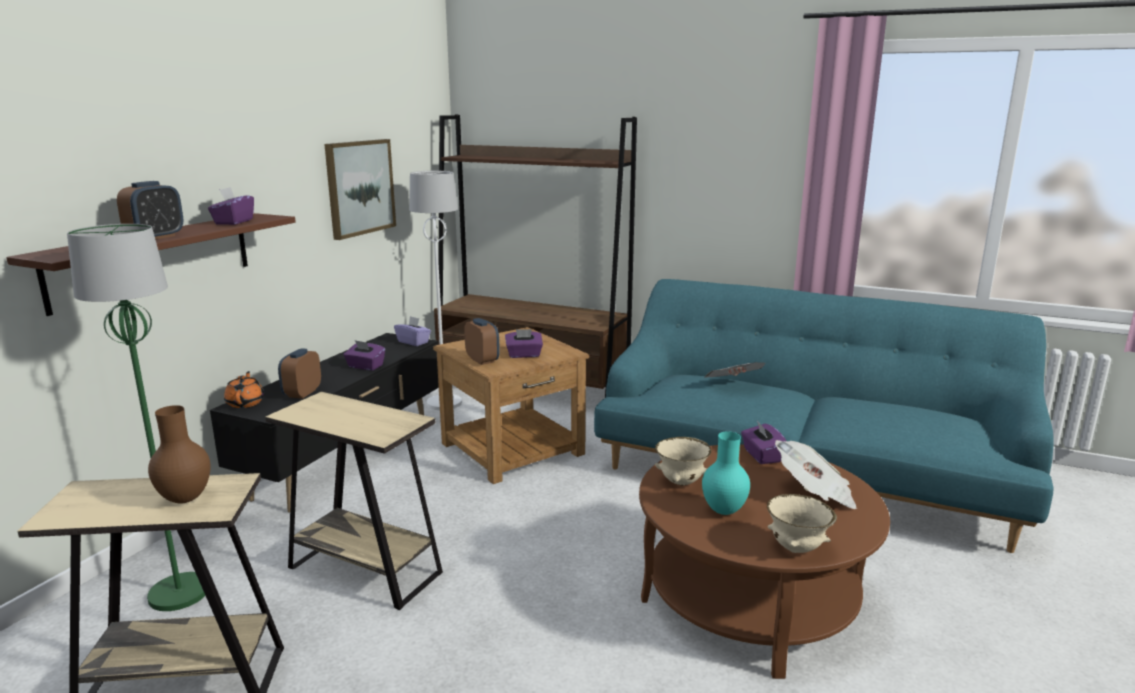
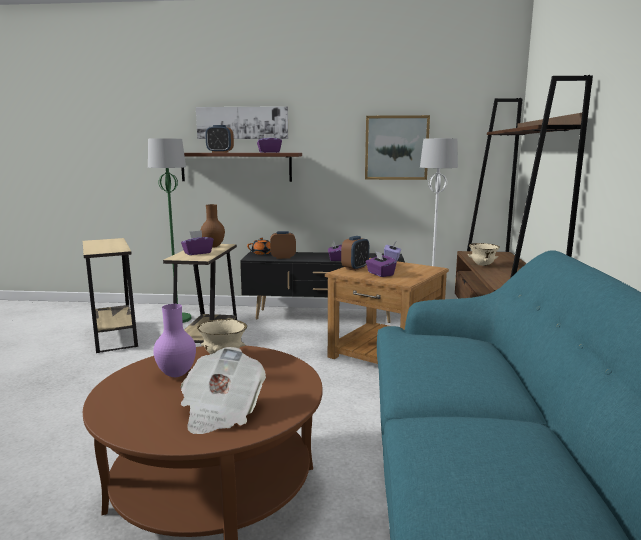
camera: 70 degrees right, 5 degrees down
brown vase [148,405,210,504] -> brown vase moved to [201,204,225,248]
turquoise vase [702,431,750,515] -> purple vase [153,304,196,377]
newspaper [705,362,766,377] -> none
purple tissue box [741,421,786,464] -> purple tissue box moved to [181,230,214,255]
beige bowl [767,494,837,553] -> beige bowl moved to [468,243,500,266]
none -> picture [196,106,288,139]

